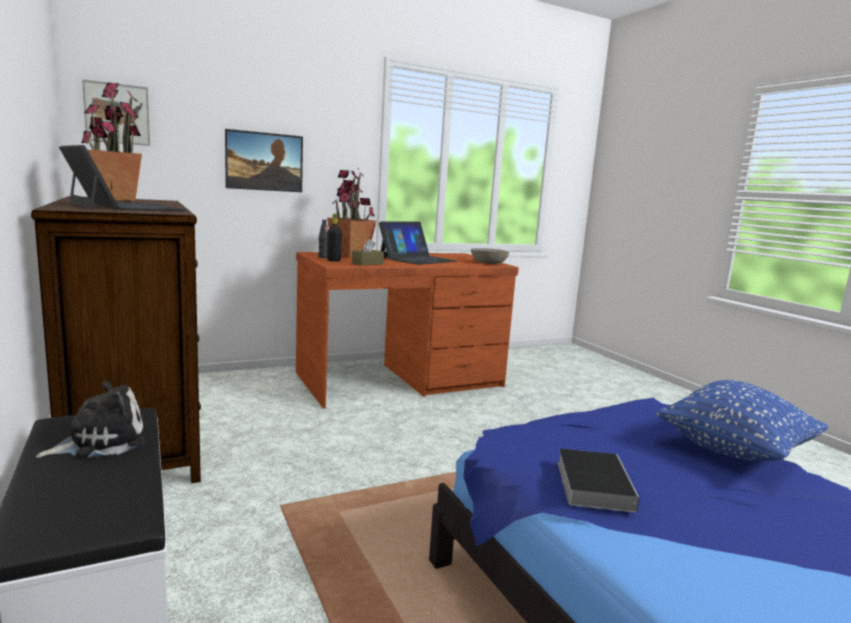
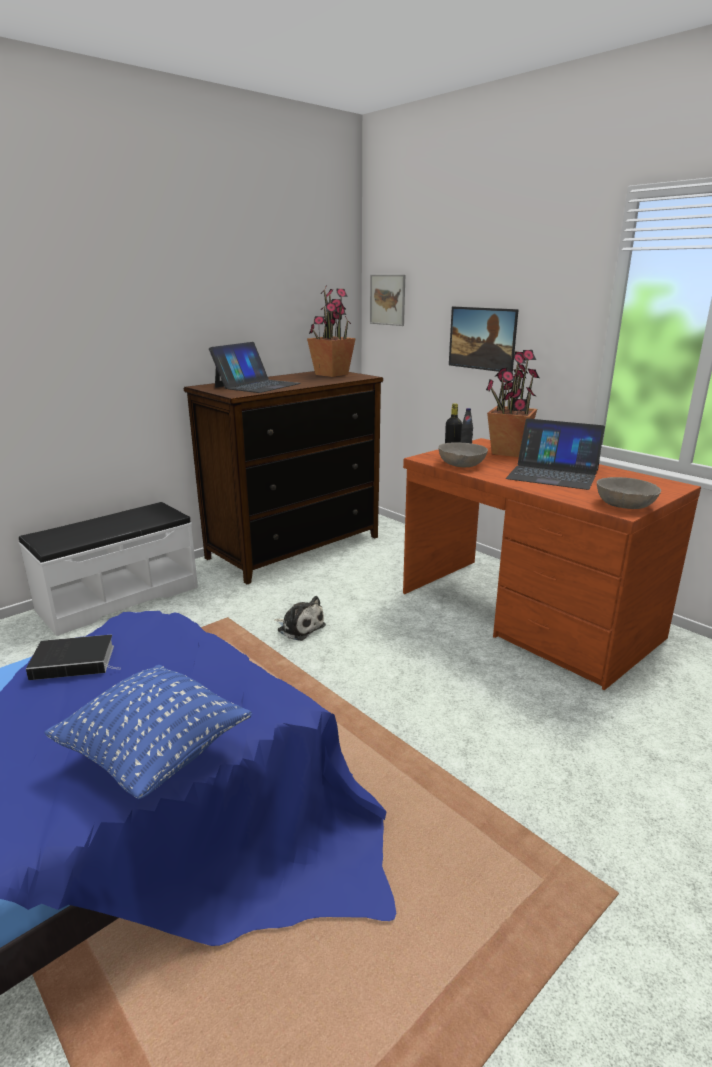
camera: 75 degrees right, 10 degrees up
plush toy [35,381,145,459] -> plush toy moved to [274,596,326,641]
brown tissue box [352,239,384,266] -> grey bowl [438,442,488,467]

